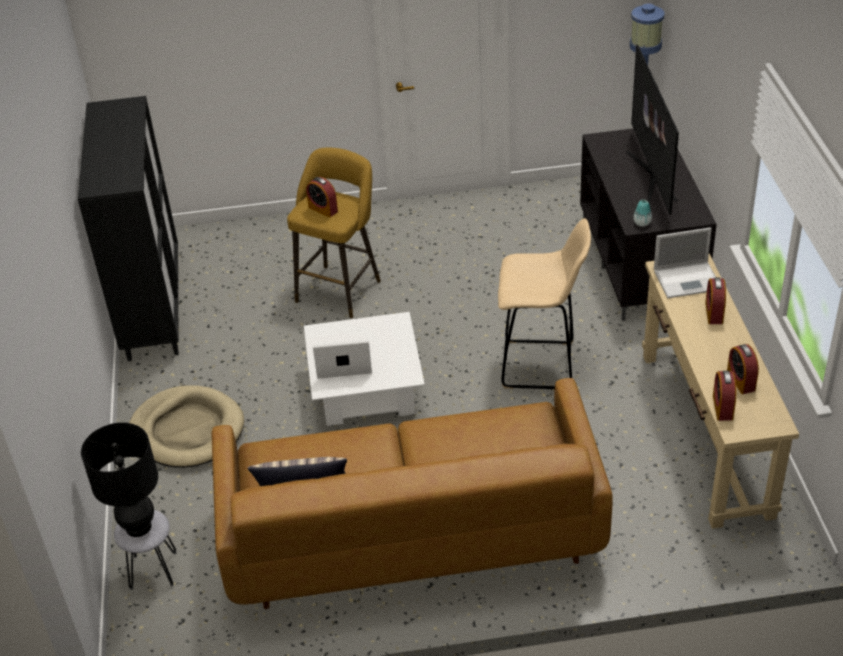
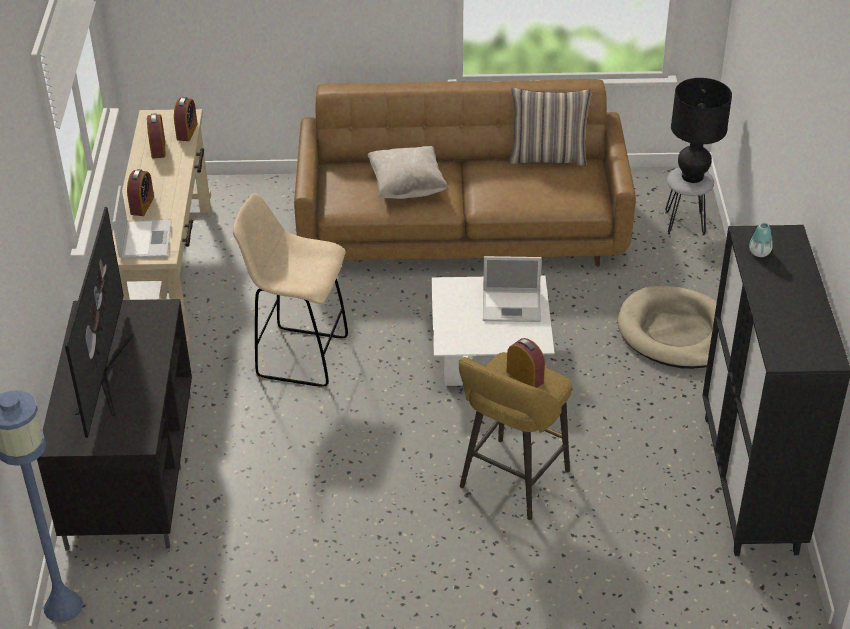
camera: 175 degrees left, 0 degrees up
vase [634,200,652,227] -> vase moved to [749,223,773,257]
laptop [654,227,716,298] -> laptop turned 90 degrees clockwise [113,186,172,259]
none -> beige pillow [367,146,448,199]

